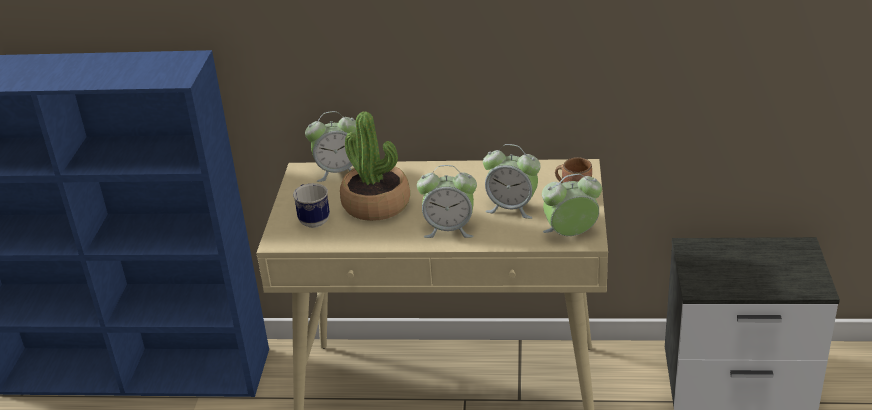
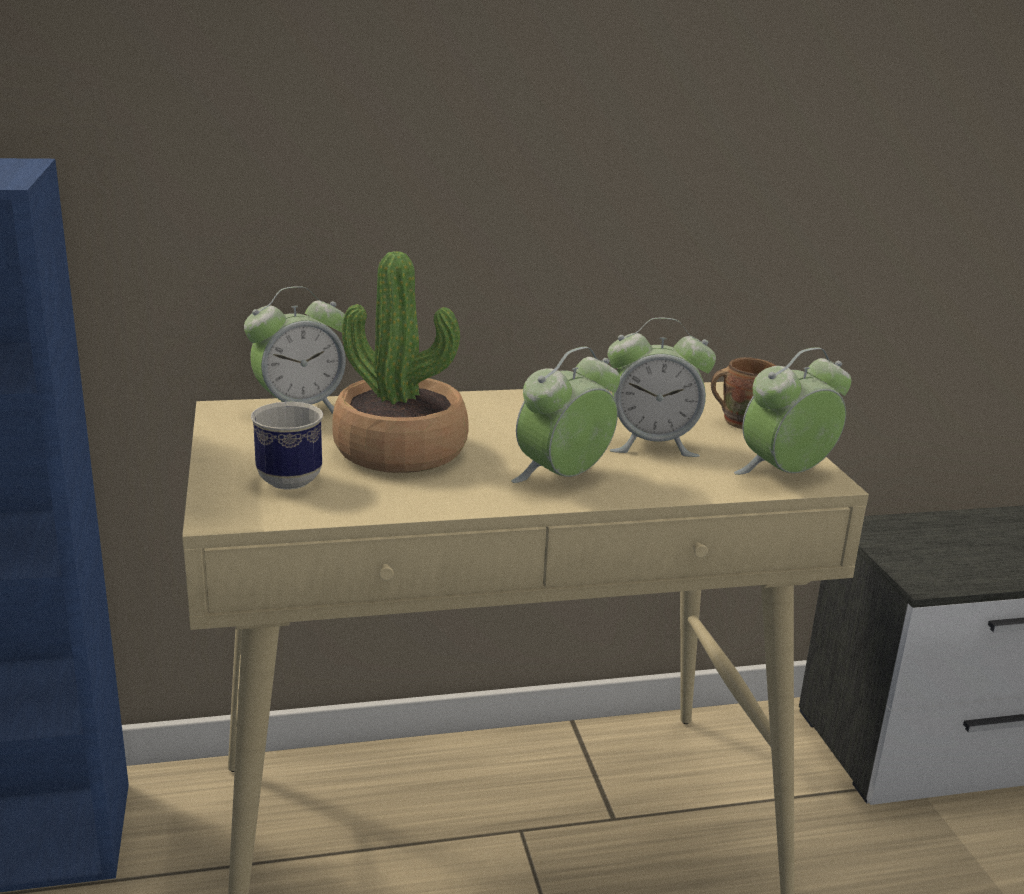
camera: 20 degrees left, 10 degrees down
alarm clock [417,165,477,238] -> alarm clock turned 150 degrees clockwise [511,346,620,483]

